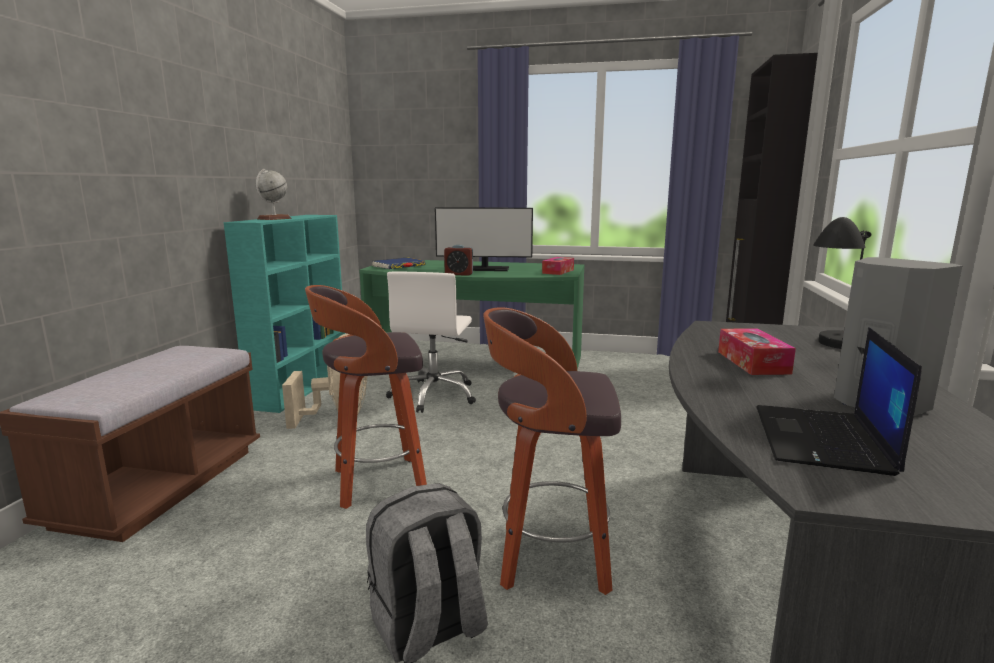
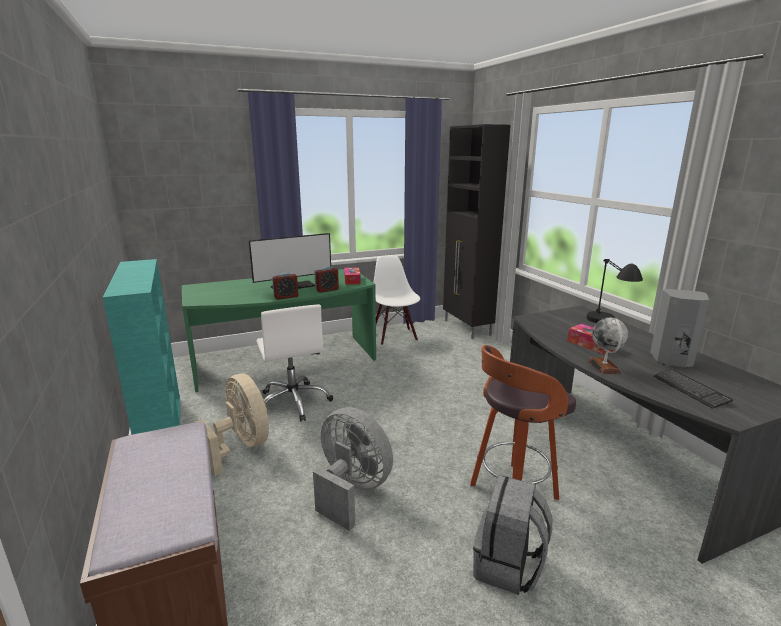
camera: 35 degrees left, 5 degrees up
globe [256,169,291,220] -> globe moved to [588,318,628,374]
stool [305,285,427,509] -> grey fan [313,407,393,531]
blue book [372,257,426,269] -> none
laptop [756,327,922,476] -> keyboard [653,369,733,409]
none -> alarm clock [314,267,339,293]
none -> white chair [373,255,420,345]

